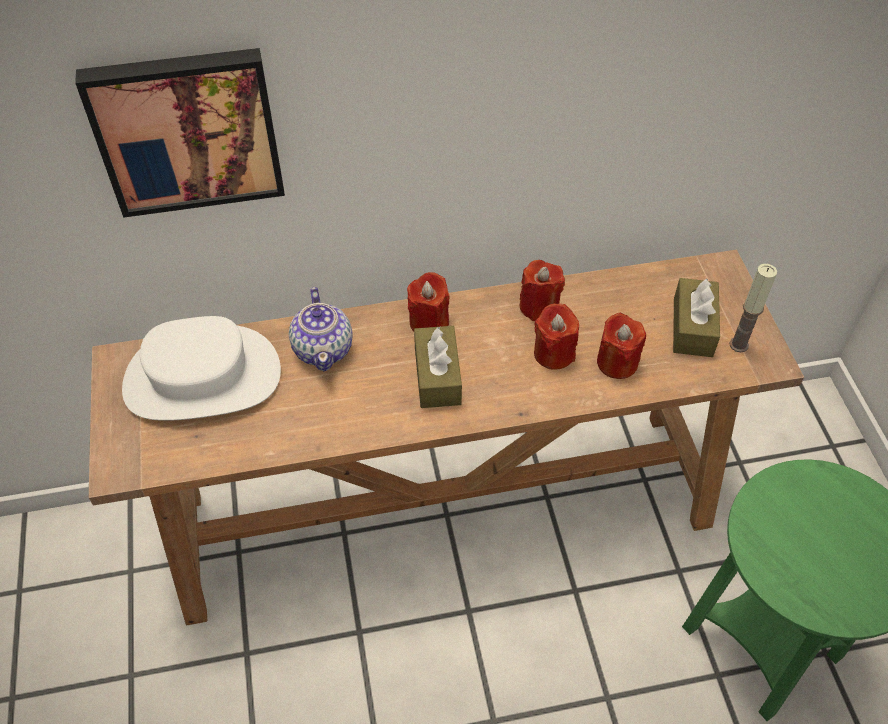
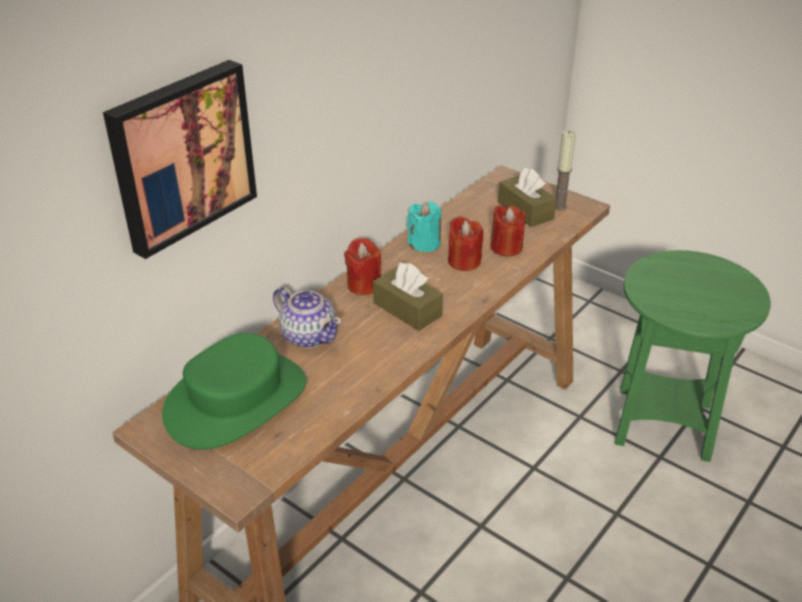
camera: 40 degrees left, 15 degrees down
white hat [122,316,281,421] -> green hat [162,333,307,450]
red candle [520,260,565,321] -> turquoise candle [407,202,442,252]

